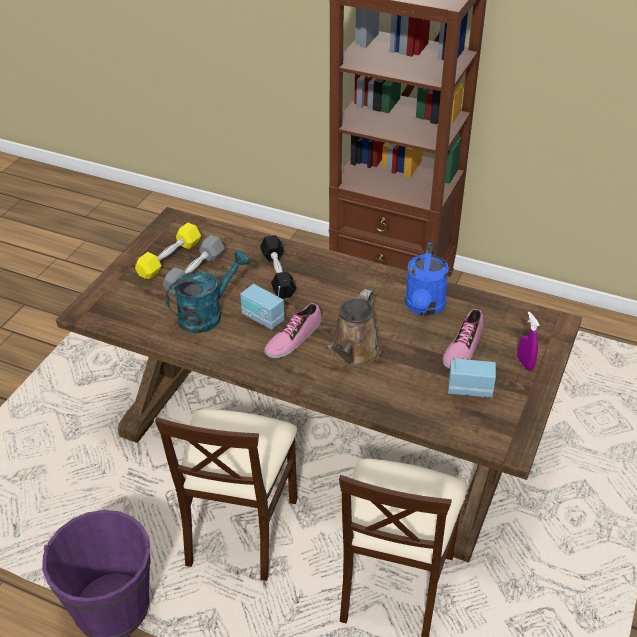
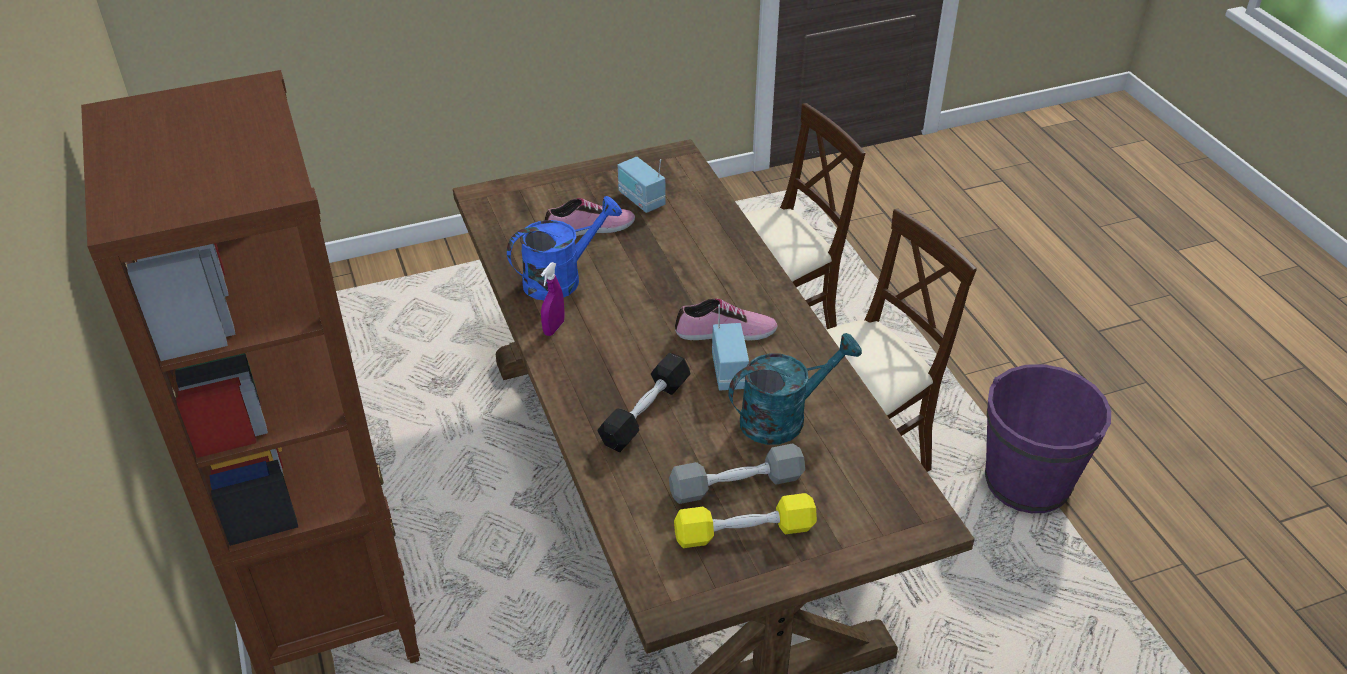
camera: 135 degrees left, 0 degrees up
turquoise watering can [166,250,250,333] -> turquoise watering can turned 150 degrees clockwise [728,333,862,445]
brown watering can [326,289,382,367] -> none
purple spray bottle [517,312,540,371] -> purple spray bottle moved to [541,262,565,336]

